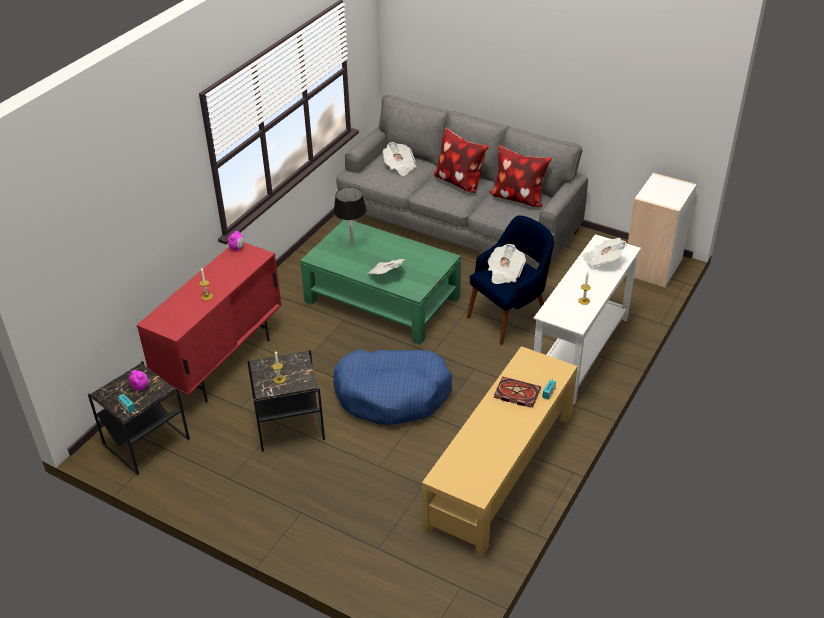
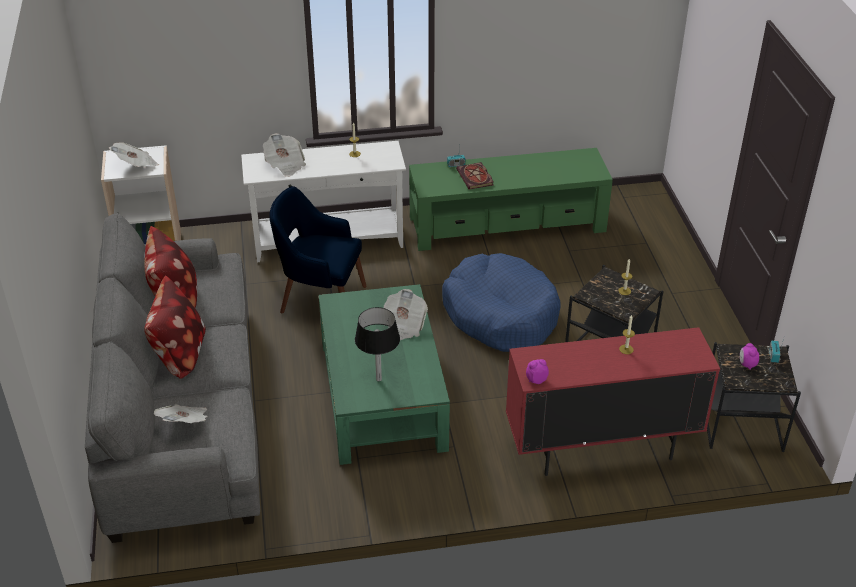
camera: 130 degrees left, 0 degrees up
beige tv stand [422,346,578,558] -> green tv stand [409,148,613,251]
newspaper [488,244,526,284] -> newspaper moved to [109,142,159,167]

